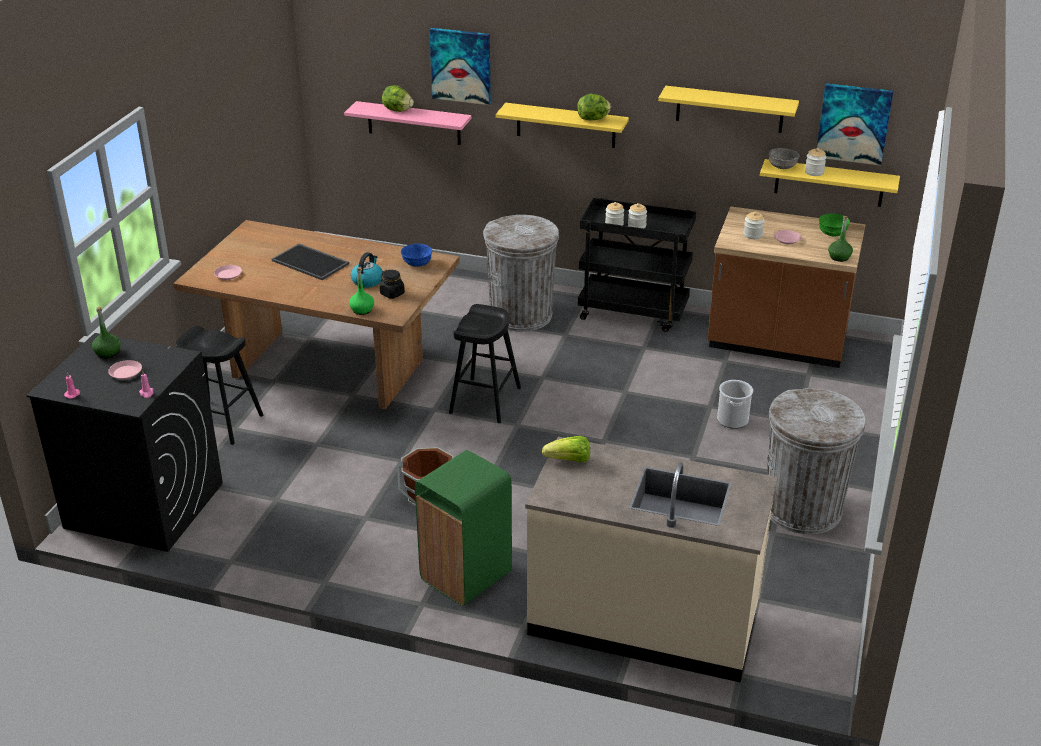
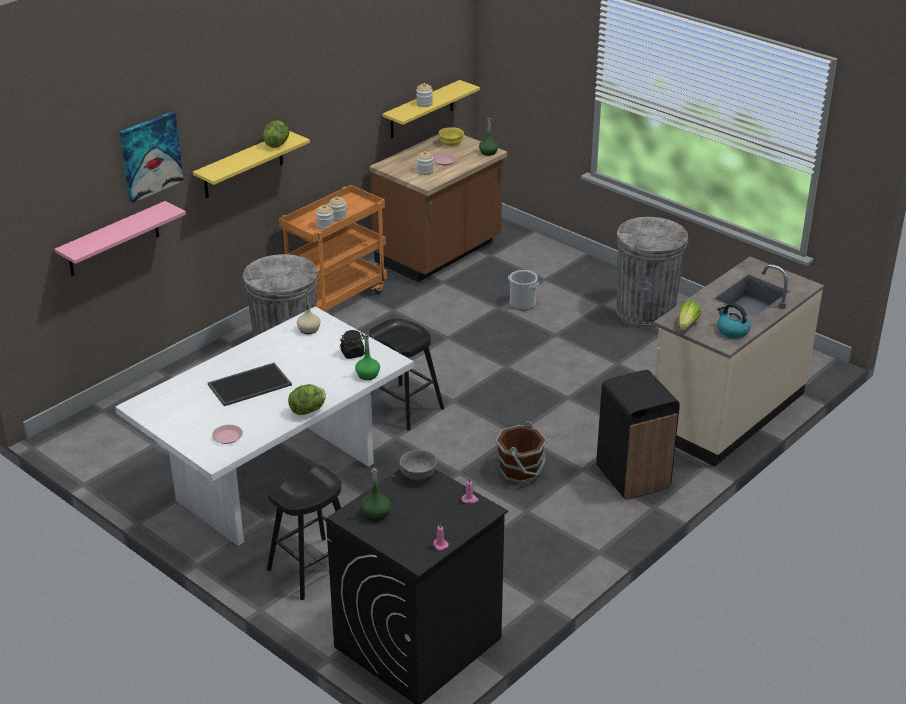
camera: 65 degrees left, 0 degrees up
pink plate [108,360,142,380] -> none
brown dining table [173,220,460,409] -> white dining table [115,306,414,546]
kettle [351,252,383,288] -> kettle moved to [717,303,751,338]
lettuce [382,85,414,112] -> lettuce moved to [288,384,326,415]
blue bowl [401,243,432,267] -> beige bottle [297,290,321,334]
green trash can [415,450,512,606] -> black trash can [596,370,680,500]
black cart [578,198,696,332] -> orange cart [279,185,387,313]
yellow shelf [658,86,799,133] -> none
grey bowl [769,148,800,169] -> grey bowl moved to [400,450,437,480]
picture [817,83,894,166] -> none
green bowl [819,213,850,236] -> yellow bowl [439,127,464,146]

